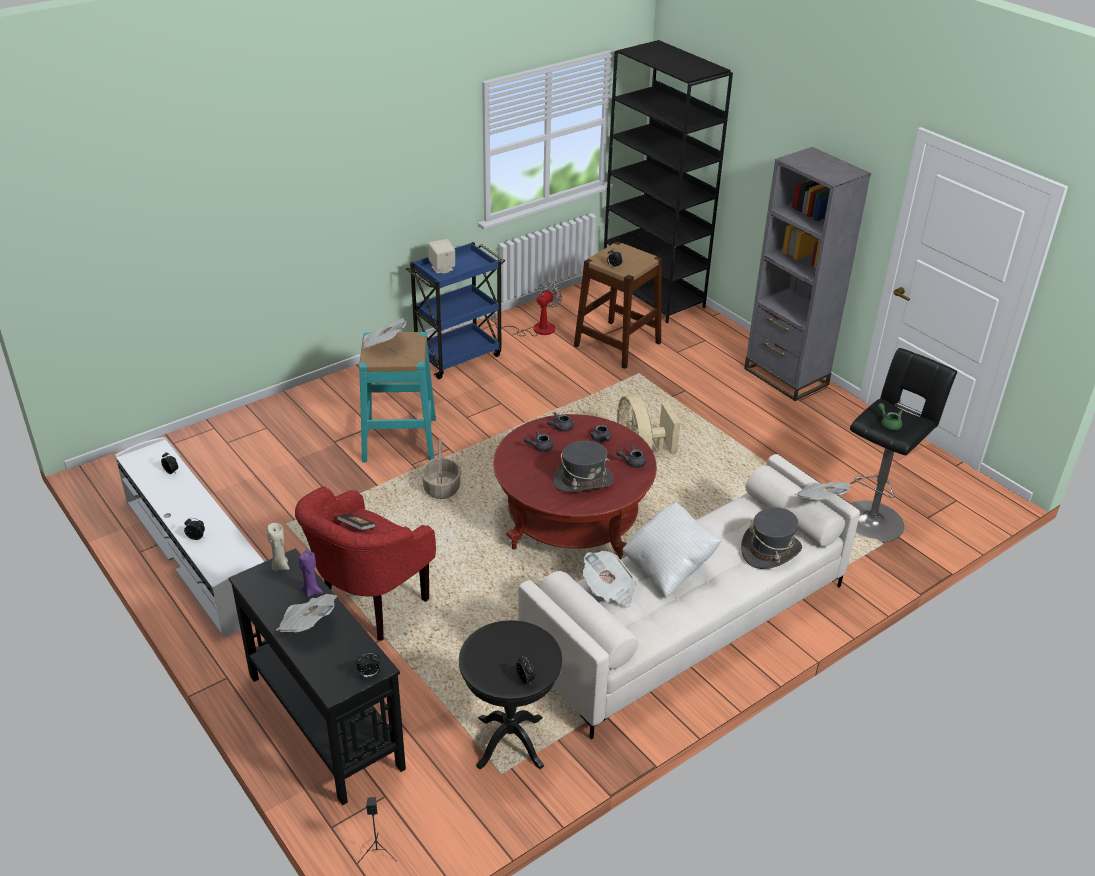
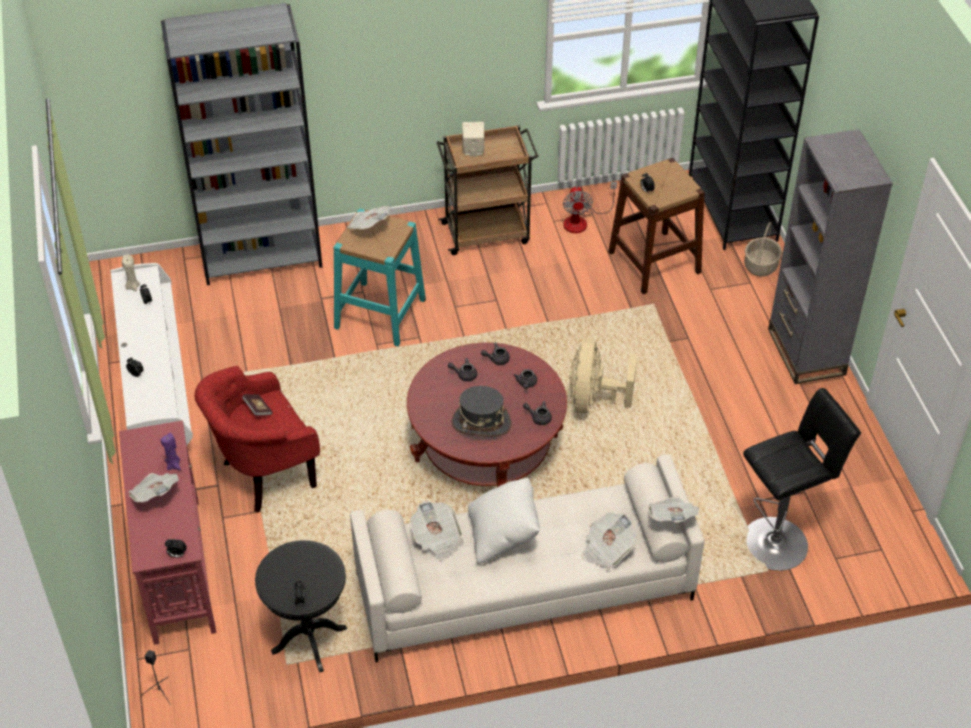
camera: 25 degrees right, 10 degrees up
black console table [228,548,406,805] -> red console table [119,420,216,645]
beige candle [267,523,289,571] -> beige candle moved to [122,254,140,291]
blue cart [406,242,505,379] -> brown cart [437,125,539,255]
basket [421,438,461,499] -> basket moved to [744,222,782,276]
fan [491,282,562,336] -> fan turned 120 degrees clockwise [563,182,617,233]
grey hat [741,507,802,569] -> newspaper [581,512,637,569]
green teapot [878,403,903,431] -> none
none -> grey bookcase [161,3,322,285]

